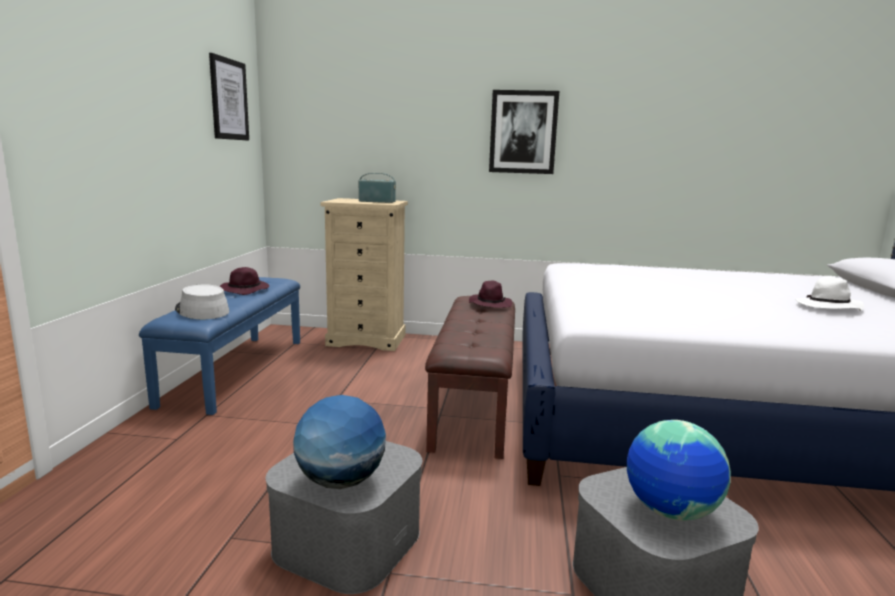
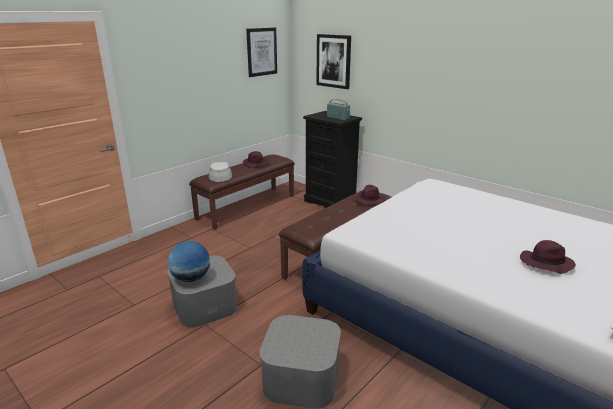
camera: 35 degrees right, 10 degrees up
blue bench [139,277,300,415] -> brown bench [189,154,295,229]
beige dresser [321,198,408,351] -> black dresser [303,111,362,208]
picture [489,90,559,174] -> picture moved to [316,34,351,89]
globe [627,420,731,521] -> none
white hat [795,276,864,311] -> purple hat [520,240,576,274]

